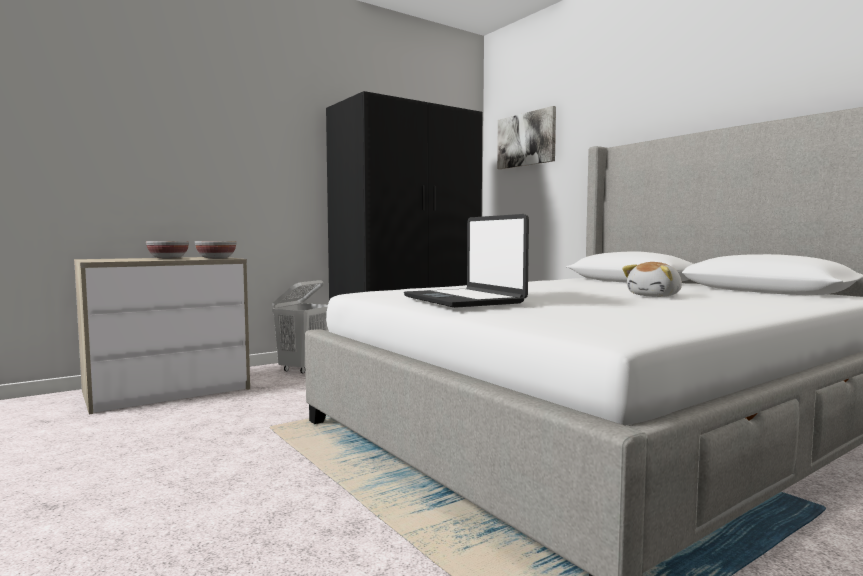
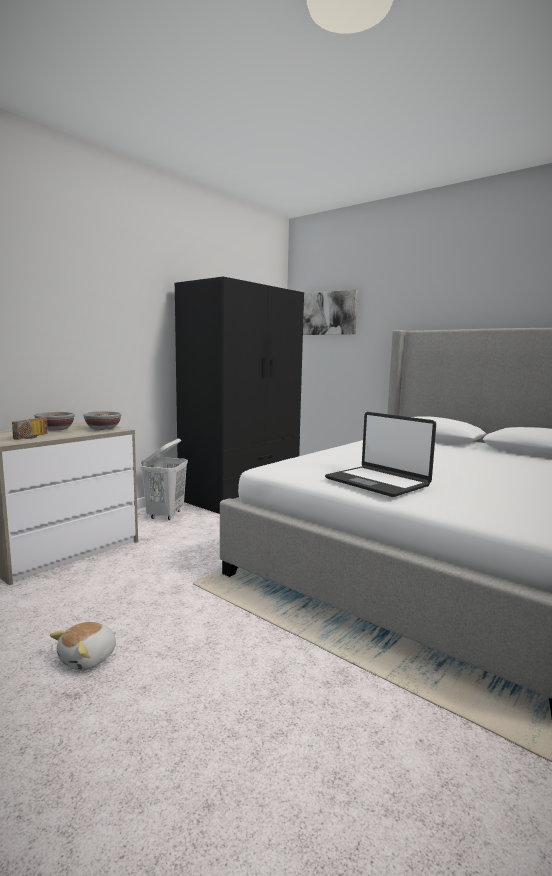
camera: 15 degrees left, 5 degrees up
plush toy [622,262,682,297] -> plush toy moved to [50,622,116,671]
none -> radio [12,417,48,440]

